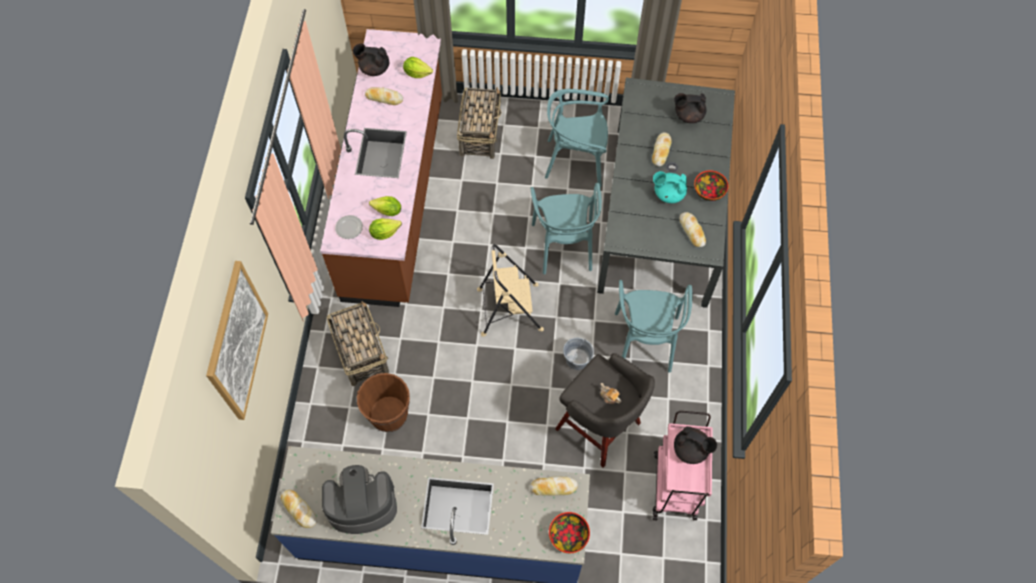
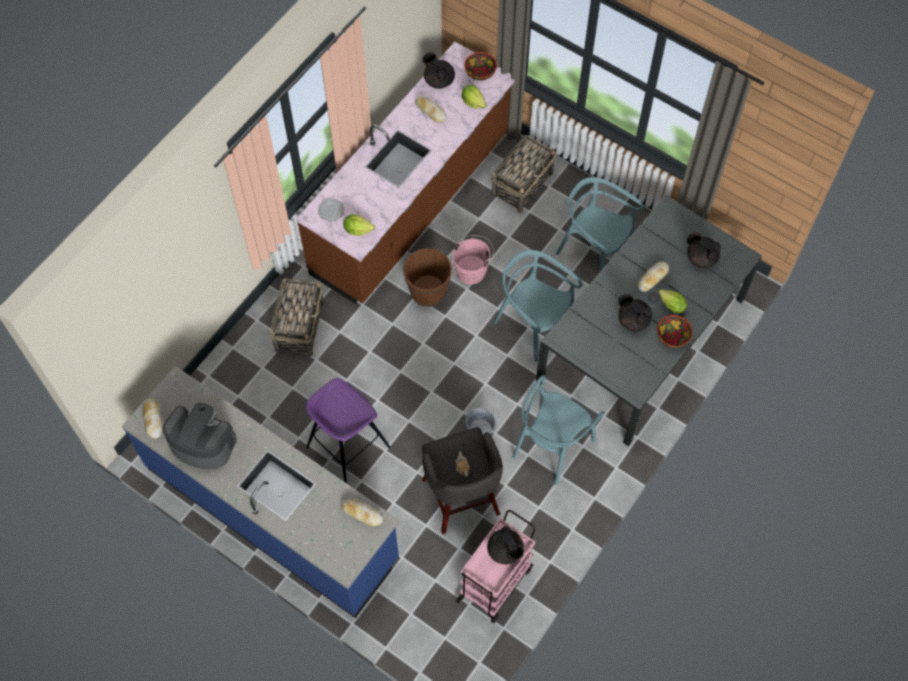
camera: 30 degrees right, 0 degrees up
picture [206,261,268,420] -> none
brown bucket [357,373,410,432] -> brown bucket moved to [403,248,452,307]
lettuce [369,196,401,216] -> lettuce moved to [659,289,687,313]
beige step ladder [477,244,544,337] -> none
turquoise chair [531,183,602,274] -> turquoise chair turned 105 degrees clockwise [494,250,583,362]
bowl [549,512,590,553] -> bowl moved to [464,52,497,80]
turquoise teapot [653,171,687,203] -> black teapot [618,294,652,331]
bread [680,212,706,247] -> none
none -> purple stool [306,378,390,483]
none -> pink bucket [452,235,494,285]

